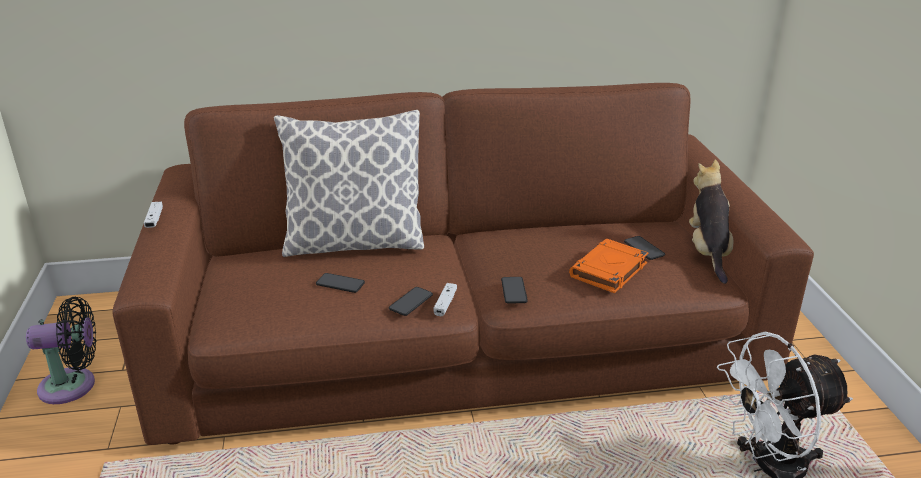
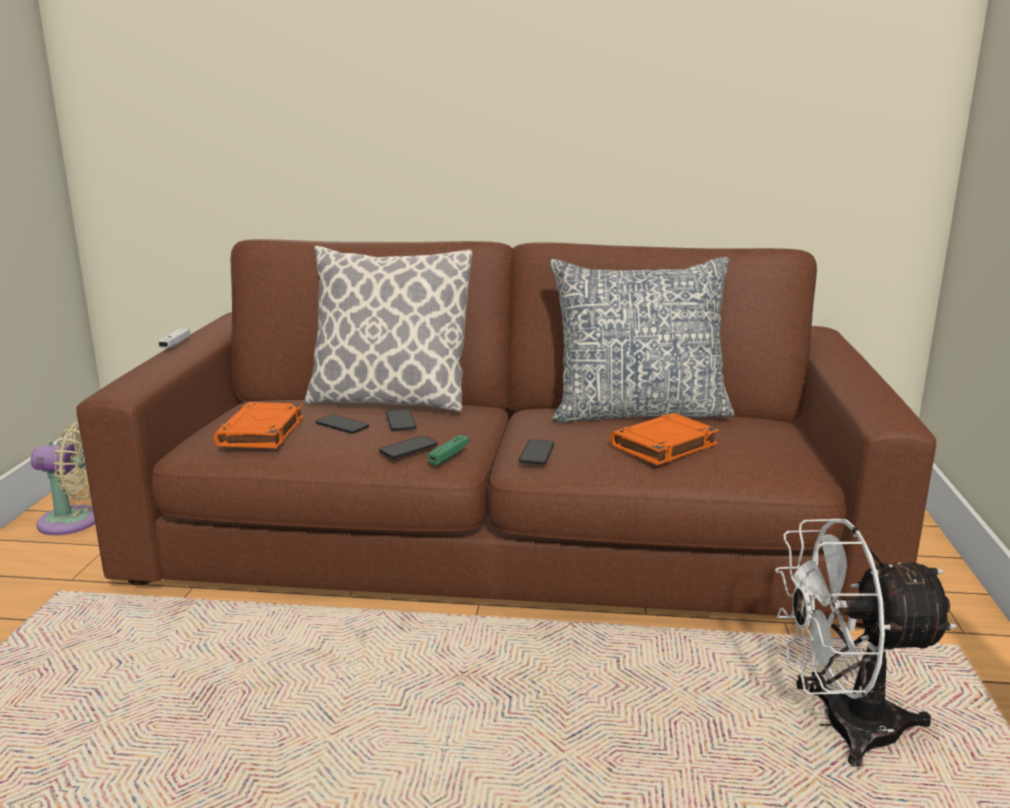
camera: 15 degrees right, 10 degrees down
black fan [26,297,96,404] -> beige fan [31,421,95,535]
white game controller [433,283,457,316] -> green game controller [428,435,470,466]
phone [624,236,665,260] -> phone moved to [386,409,416,431]
plush toy [689,159,733,284] -> none
none -> orange book [214,402,304,448]
none -> pillow [550,257,735,423]

